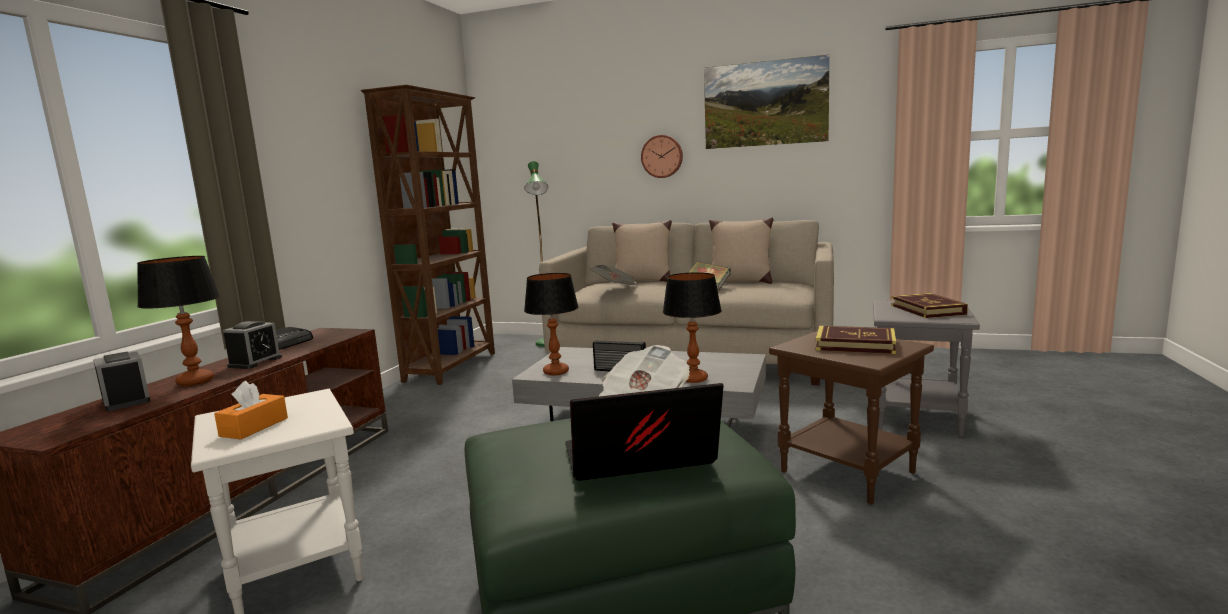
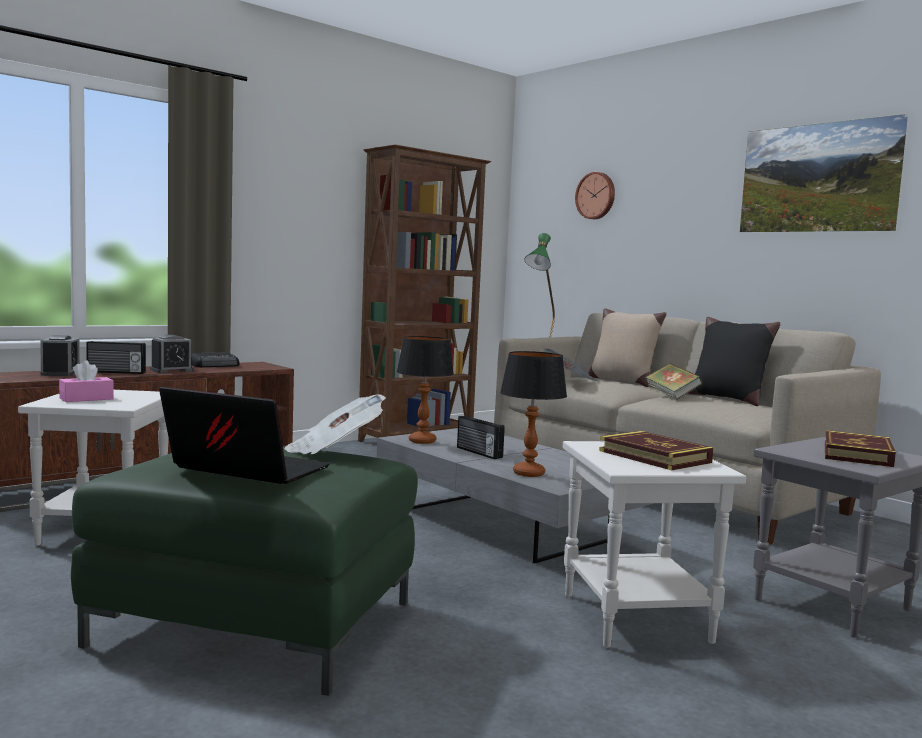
camera: 30 degrees right, 5 degrees down
table lamp [137,256,220,386] -> radio [86,341,146,374]
orange tissue box [214,381,288,439] -> pink tissue box [59,361,114,402]
wall clock [641,135,683,178] -> wall clock moved to [575,172,615,219]
beige pillow [709,217,773,284] -> black pillow [688,317,780,406]
brown side table [769,331,934,505] -> white side table [563,441,746,648]

